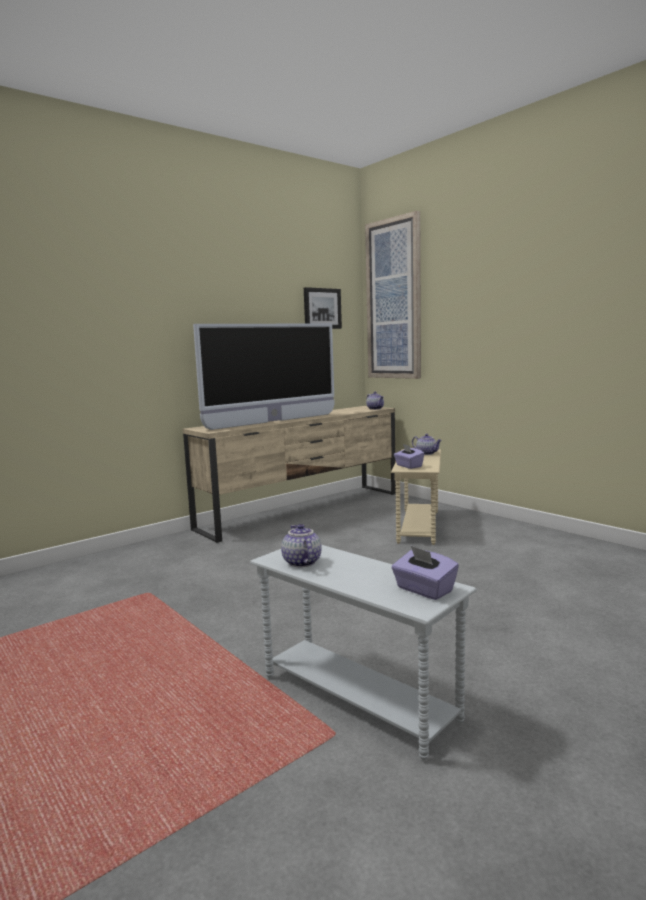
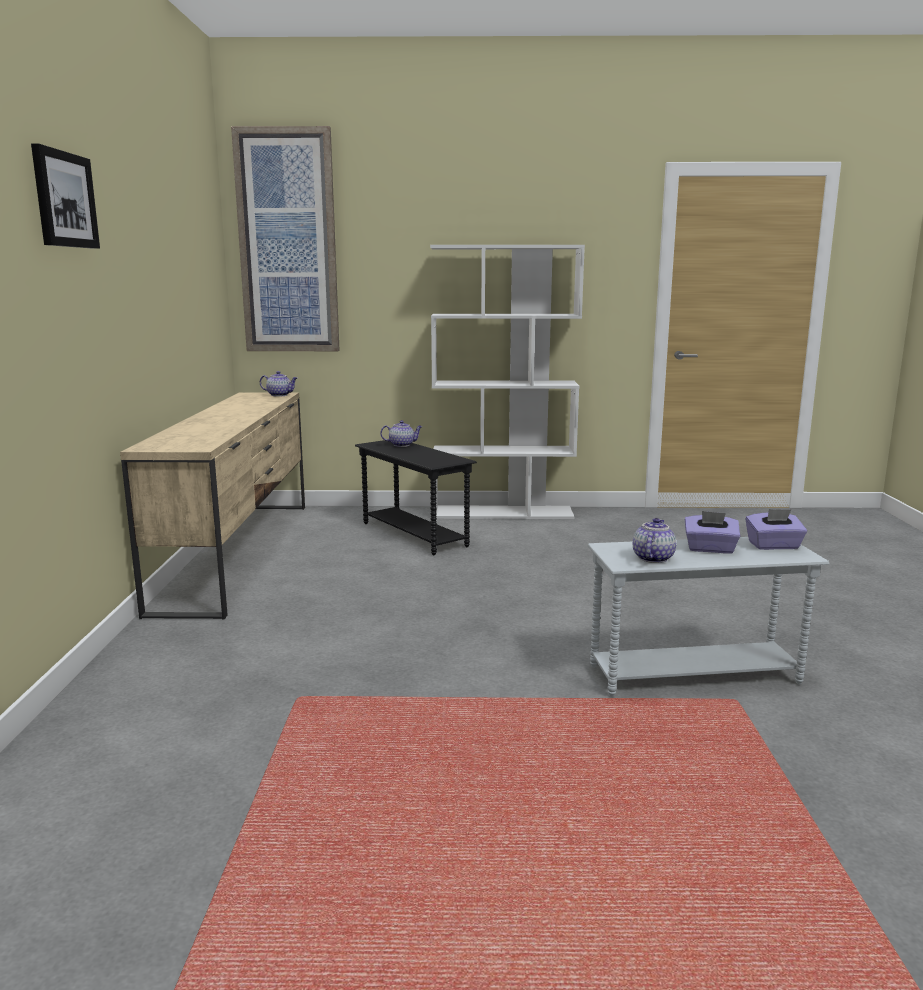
camera: 50 degrees left, 5 degrees up
television [193,324,335,430] -> none
teapot [281,524,322,567] -> teapot turned 90 degrees clockwise [633,518,676,563]
picture [304,287,342,329] -> picture moved to [31,144,100,249]
beige side table [391,449,441,545] -> black side table [355,440,477,556]
purple tissue box [394,444,424,469] -> purple tissue box moved to [685,511,740,554]
none -> white bookcase [430,245,585,519]

